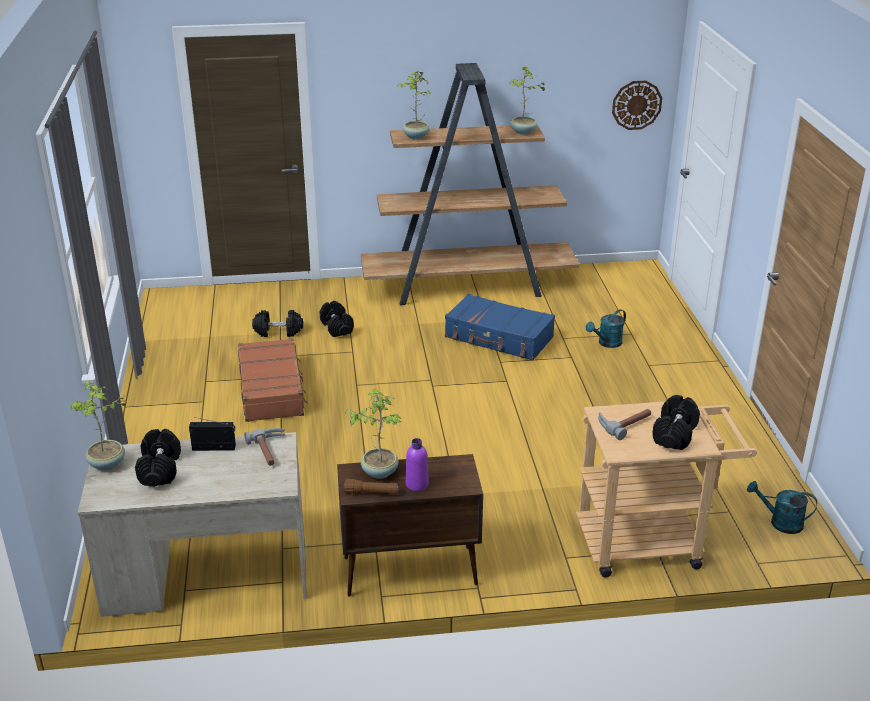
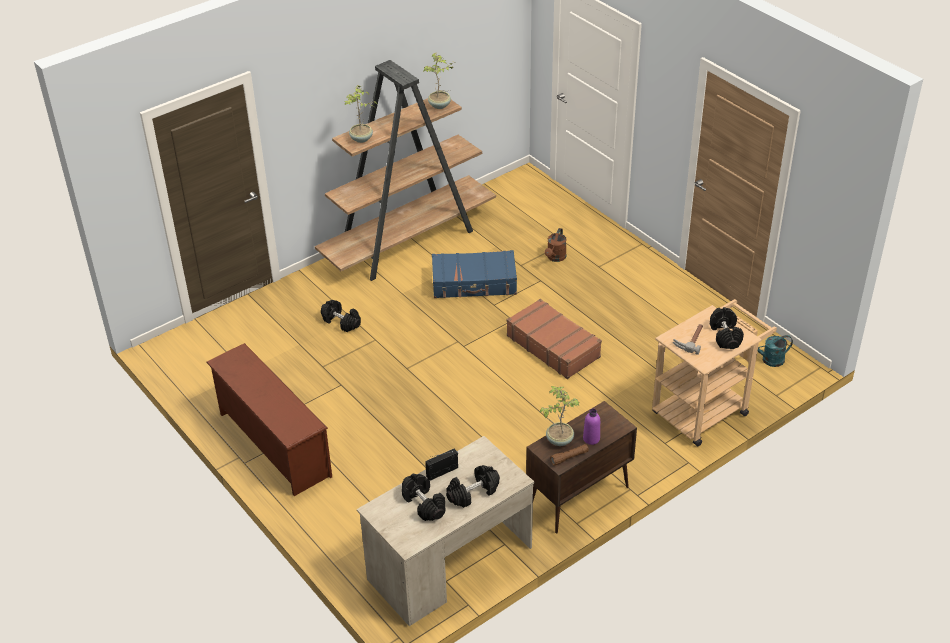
camera: 30 degrees left, 10 degrees up
potted plant [71,380,130,471] -> none
brown suitcase [238,338,308,422] -> brown suitcase moved to [507,299,602,379]
hammer [244,428,285,466] -> none
black dumbbell [252,310,303,337] -> black dumbbell moved to [446,465,500,508]
turquoise watering can [586,309,626,348] -> brown watering can [545,228,566,262]
wall clock [612,81,662,130] -> none
none -> brown shoe rack [206,343,332,496]

